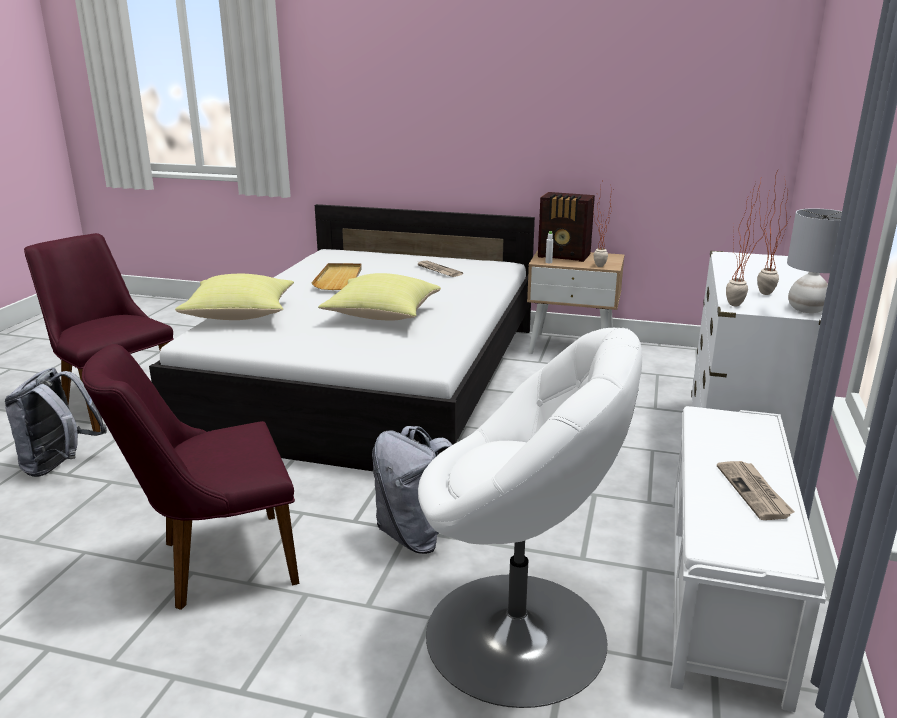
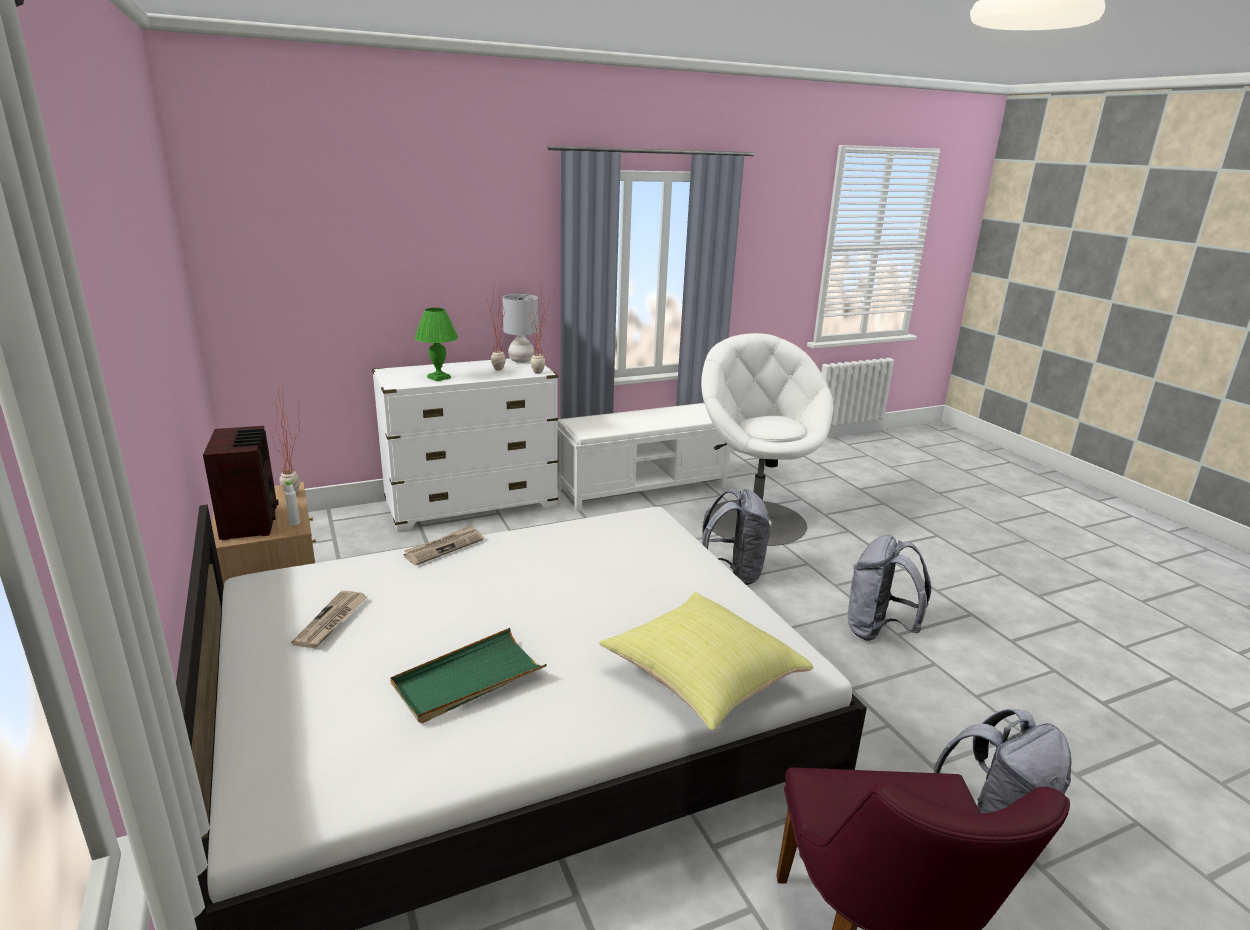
camera: 130 degrees left, 0 degrees up
purple chair [82,344,300,610] -> grey backpack [848,535,931,641]
beige tray [311,263,362,290] -> green tray [390,628,547,723]
yellow pillow [318,273,441,320] -> none
newspaper [717,461,795,520] -> newspaper moved to [404,525,483,565]
none -> green table lamp [415,308,458,381]

